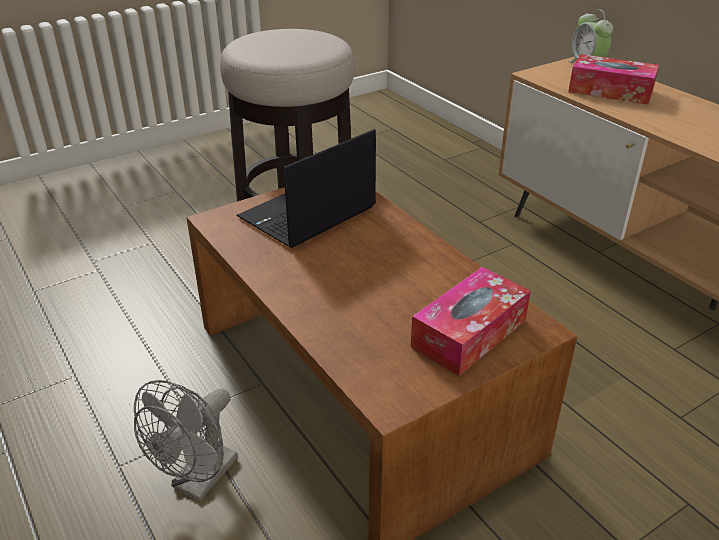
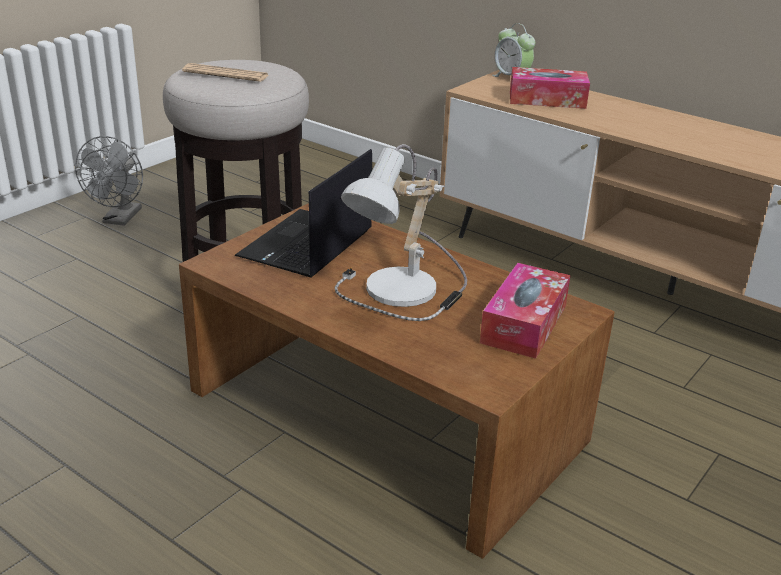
camera: 20 degrees left, 5 degrees down
grey fan [134,380,238,501] -> grey fan moved to [75,136,143,226]
none -> newspaper [182,63,269,82]
none -> table lamp [335,144,467,321]

